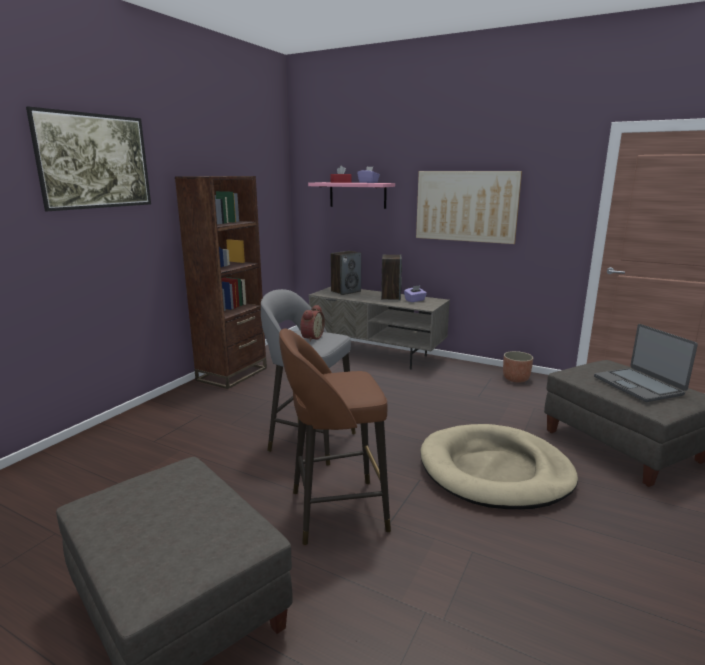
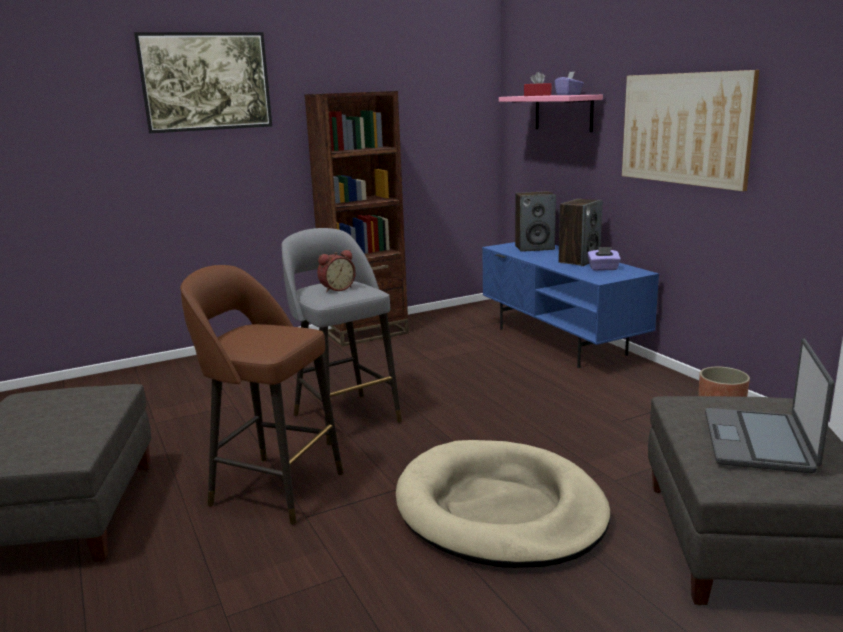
camera: 35 degrees right, 0 degrees up
grey tv stand [309,287,450,370] -> blue tv stand [482,242,659,368]

